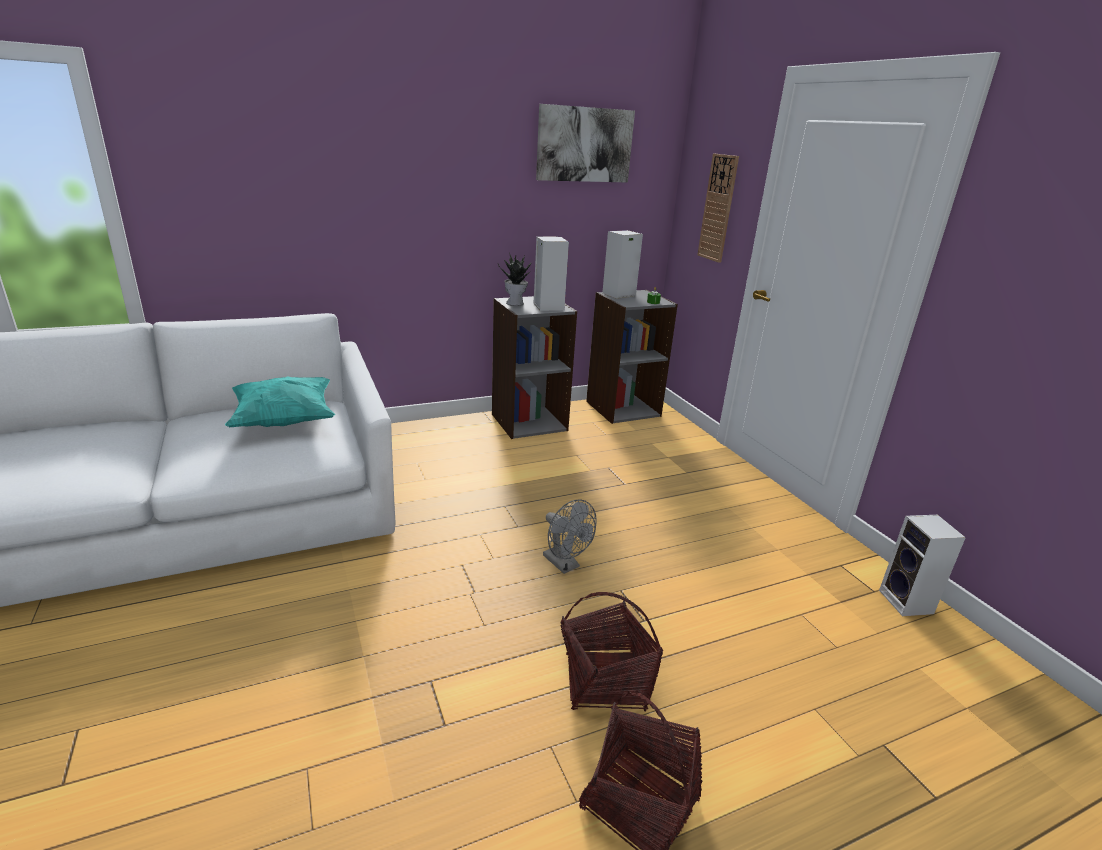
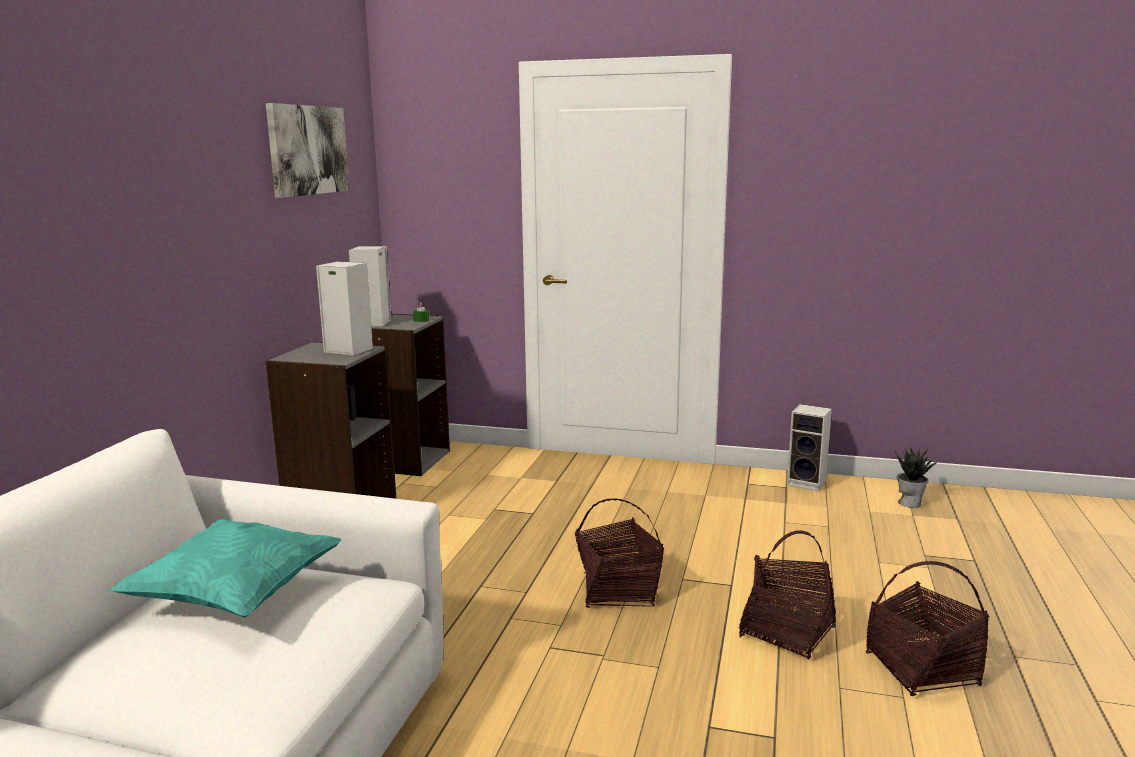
camera: 50 degrees left, 10 degrees down
potted plant [498,253,532,306] -> potted plant moved to [895,444,938,508]
grey fan [543,500,597,574] -> basket [575,498,664,608]
wall clock [697,154,739,263] -> none

